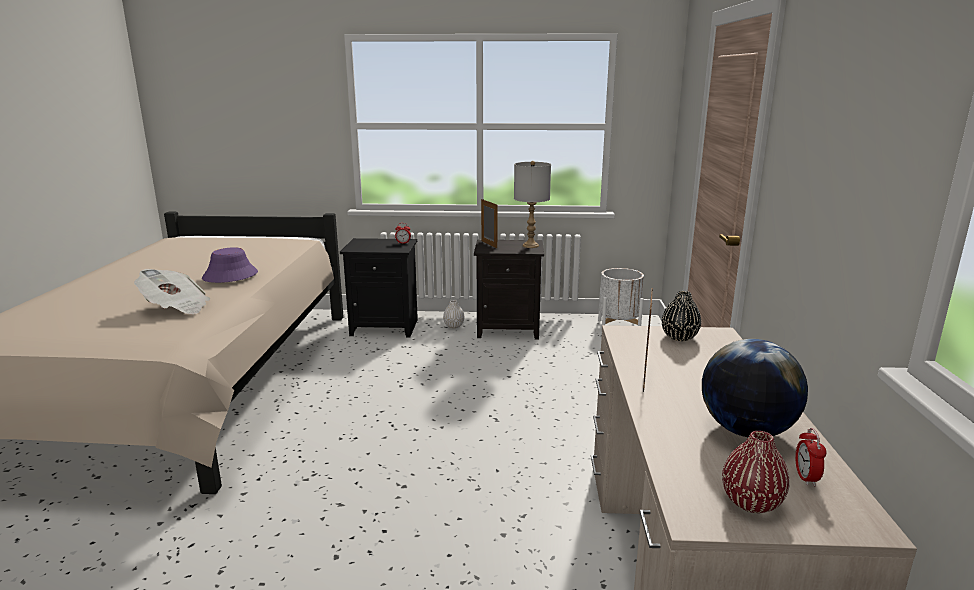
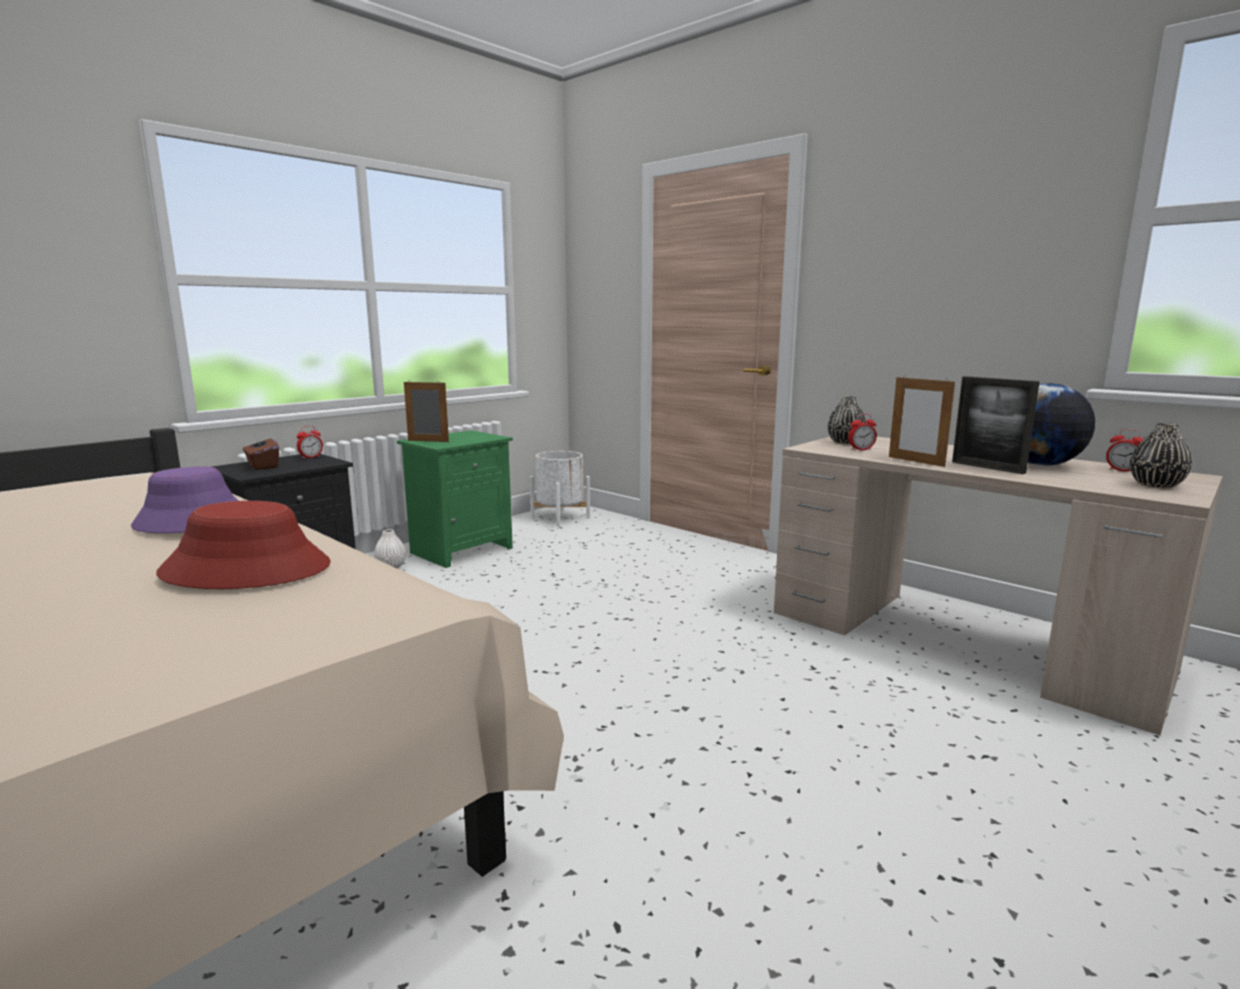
camera: 50 degrees left, 5 degrees down
newspaper [134,269,210,315] -> red hat [156,501,331,589]
black nightstand [474,240,544,339] -> green nightstand [397,430,513,568]
grey table lamp [514,161,551,248] -> none
red vase [722,431,790,513] -> black vase [1130,423,1192,488]
none -> brown tissue box [243,433,279,470]
none -> alarm clock [848,414,877,451]
none -> picture frame [952,376,1040,474]

